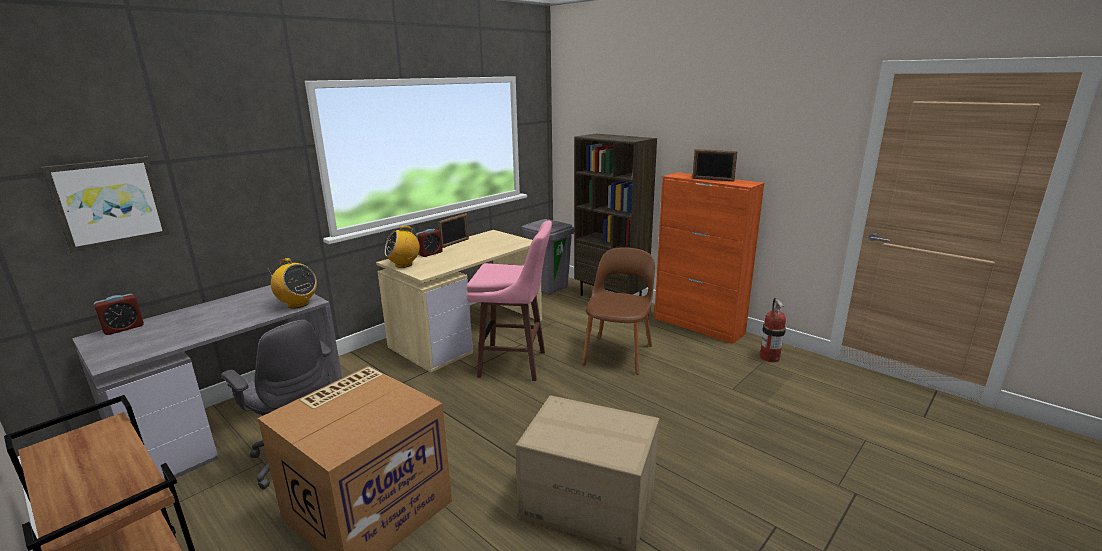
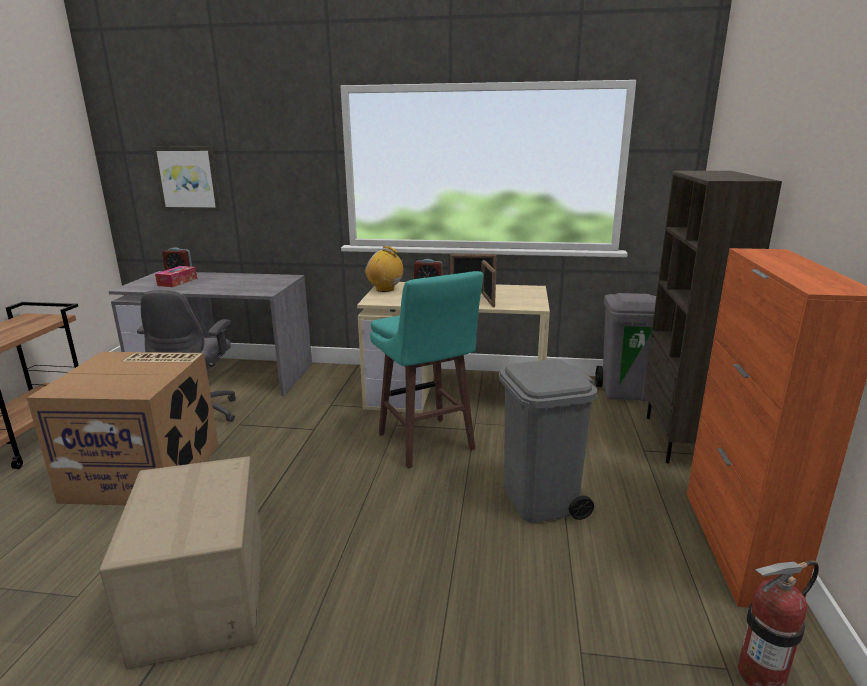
camera: 55 degrees right, 0 degrees up
radio [267,258,317,308] -> none
pink stool [466,221,552,381] -> turquoise stool [370,271,483,469]
brown chair [582,247,655,375] -> grey trash can [499,359,597,523]
picture frame [692,149,738,182] -> picture frame moved to [481,260,496,307]
none -> tissue box [155,266,197,287]

